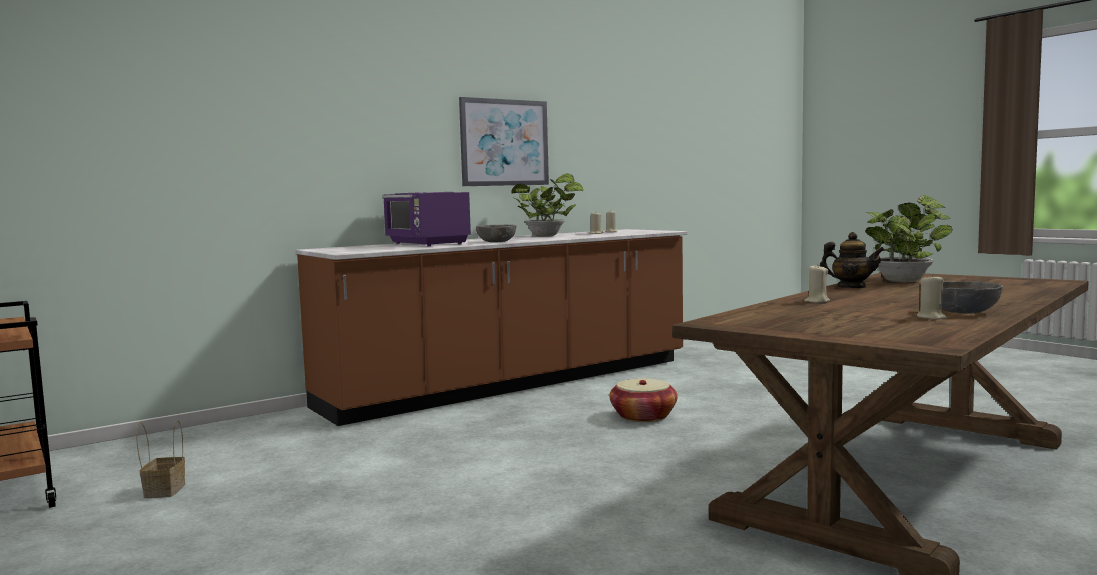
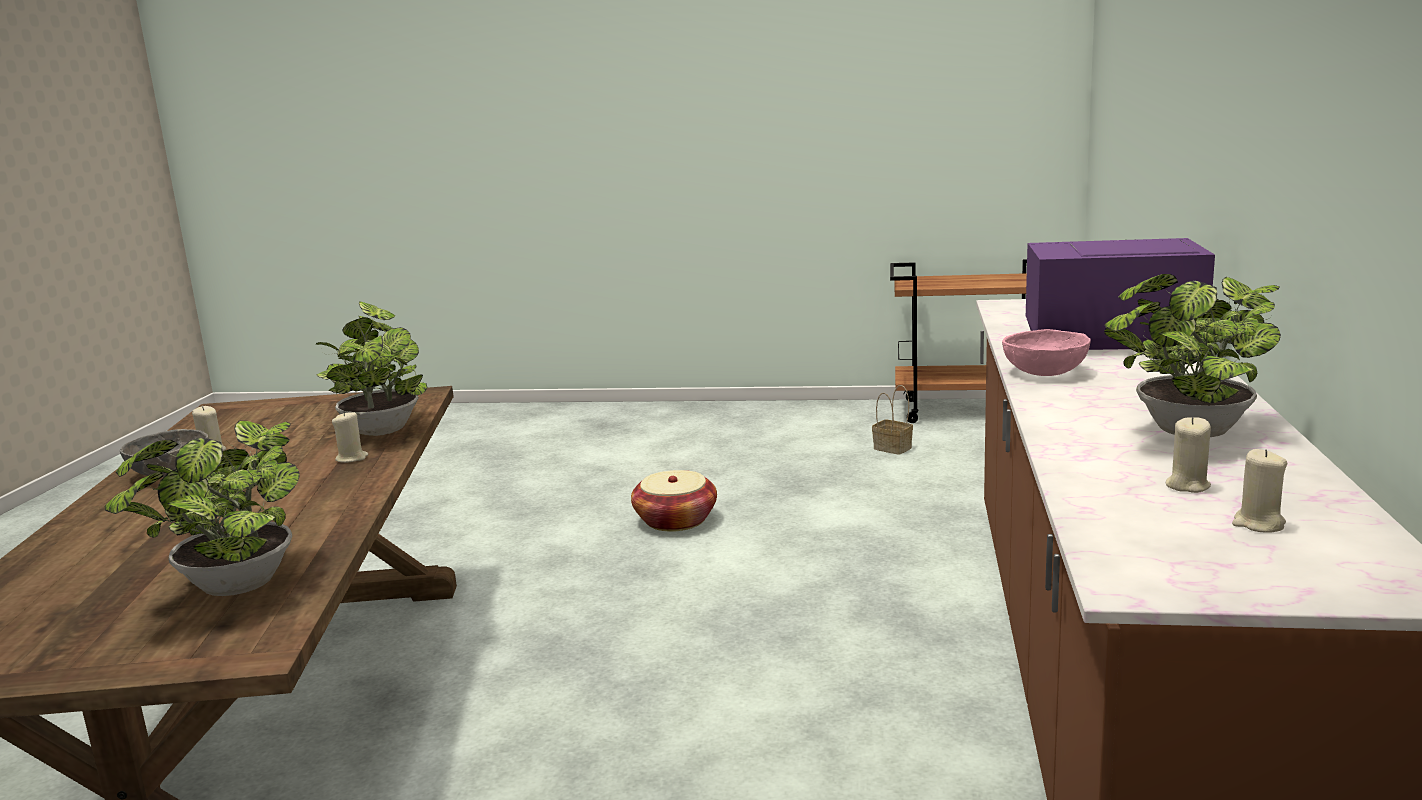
camera: 135 degrees right, 10 degrees up
picture [459,97,549,186] -> none
grey bowl [476,224,517,243] -> pink bowl [1002,329,1091,376]
basket [609,378,678,422] -> basket moved to [631,470,717,532]
teapot [820,232,885,288] -> none
none -> potted plant [316,301,427,436]

